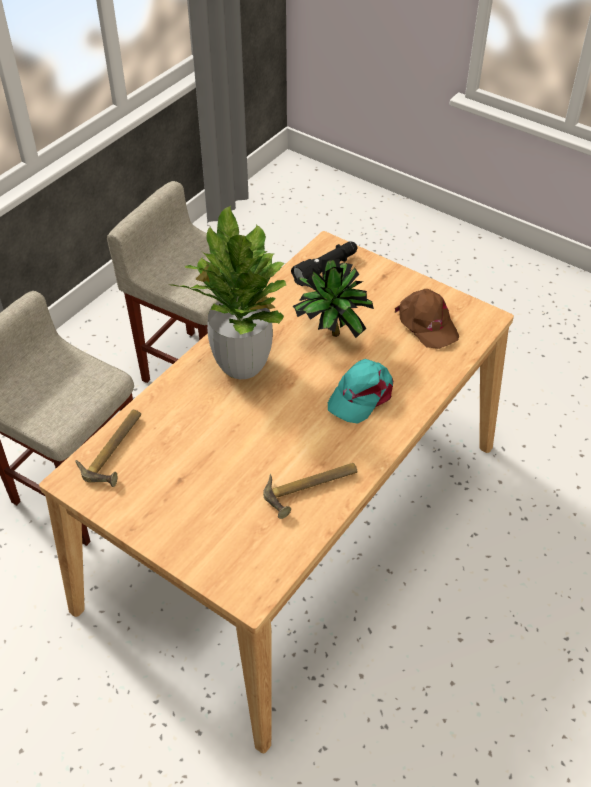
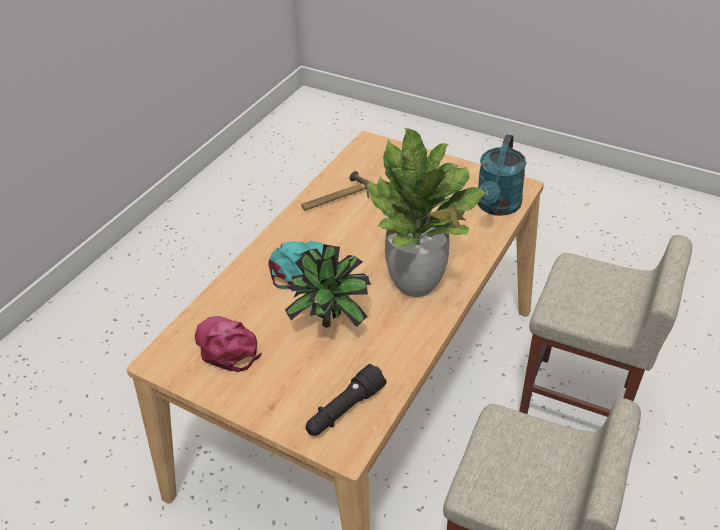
camera: 175 degrees right, 5 degrees down
hammer [75,410,141,487] -> turquoise watering can [478,134,527,216]
brown cap [395,289,459,349] -> pink cap [195,316,262,372]

